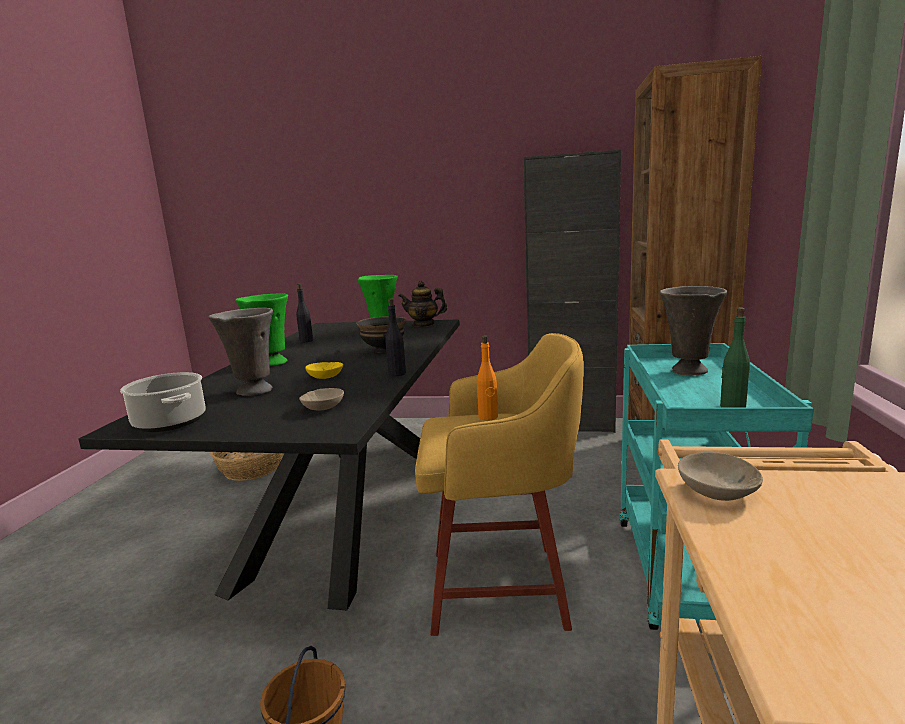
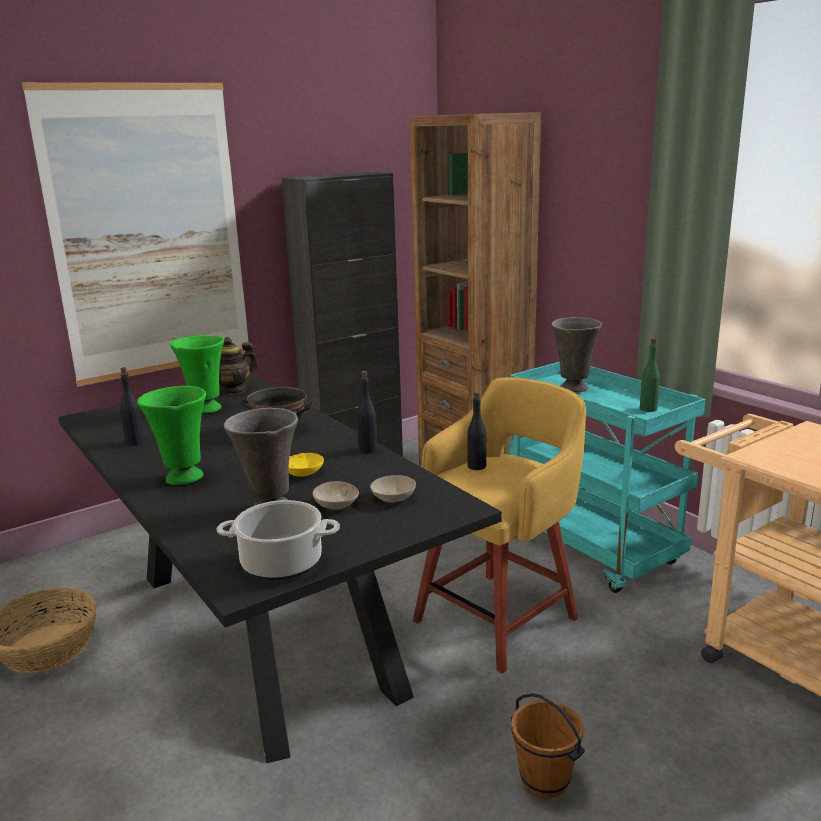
camera: 45 degrees left, 5 degrees up
orange bottle [477,335,498,421] -> black bottle [467,391,487,470]
beige bowl [678,452,763,501] -> beige bowl moved to [313,481,359,509]
none -> picture [22,82,248,387]

